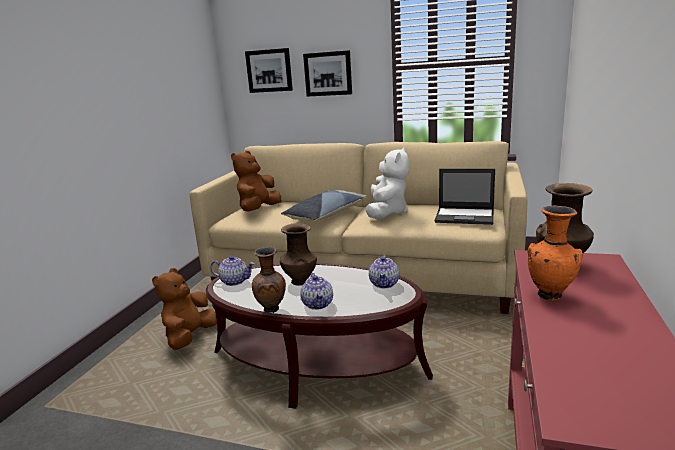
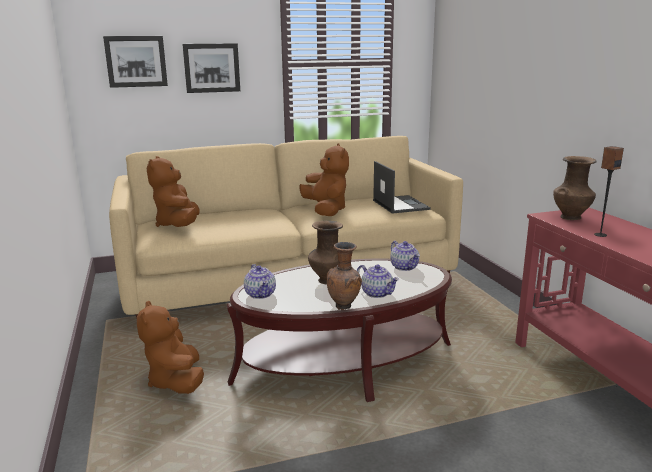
camera: 35 degrees left, 0 degrees up
teapot [210,256,255,286] -> teapot turned 90 degrees clockwise [244,264,276,299]
pillow [281,190,367,221] -> none
white plush toy [366,147,409,219] -> brown plush toy [300,143,349,216]
laptop [435,169,495,225] -> laptop turned 90 degrees counterclockwise [373,161,431,214]
orange vase [527,206,583,301] -> speaker [594,146,624,237]

